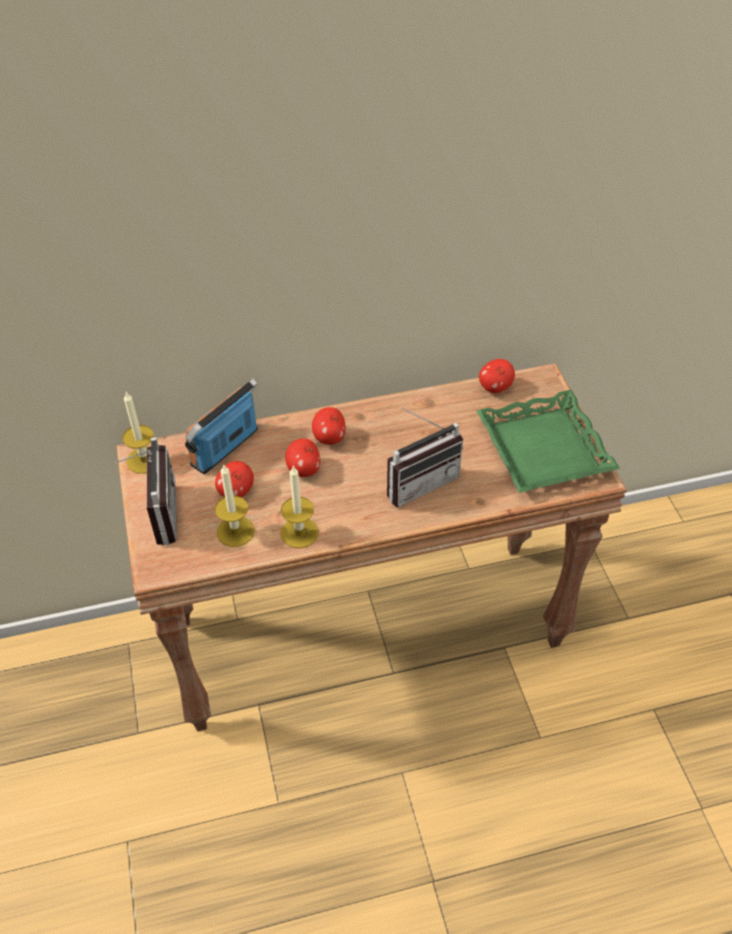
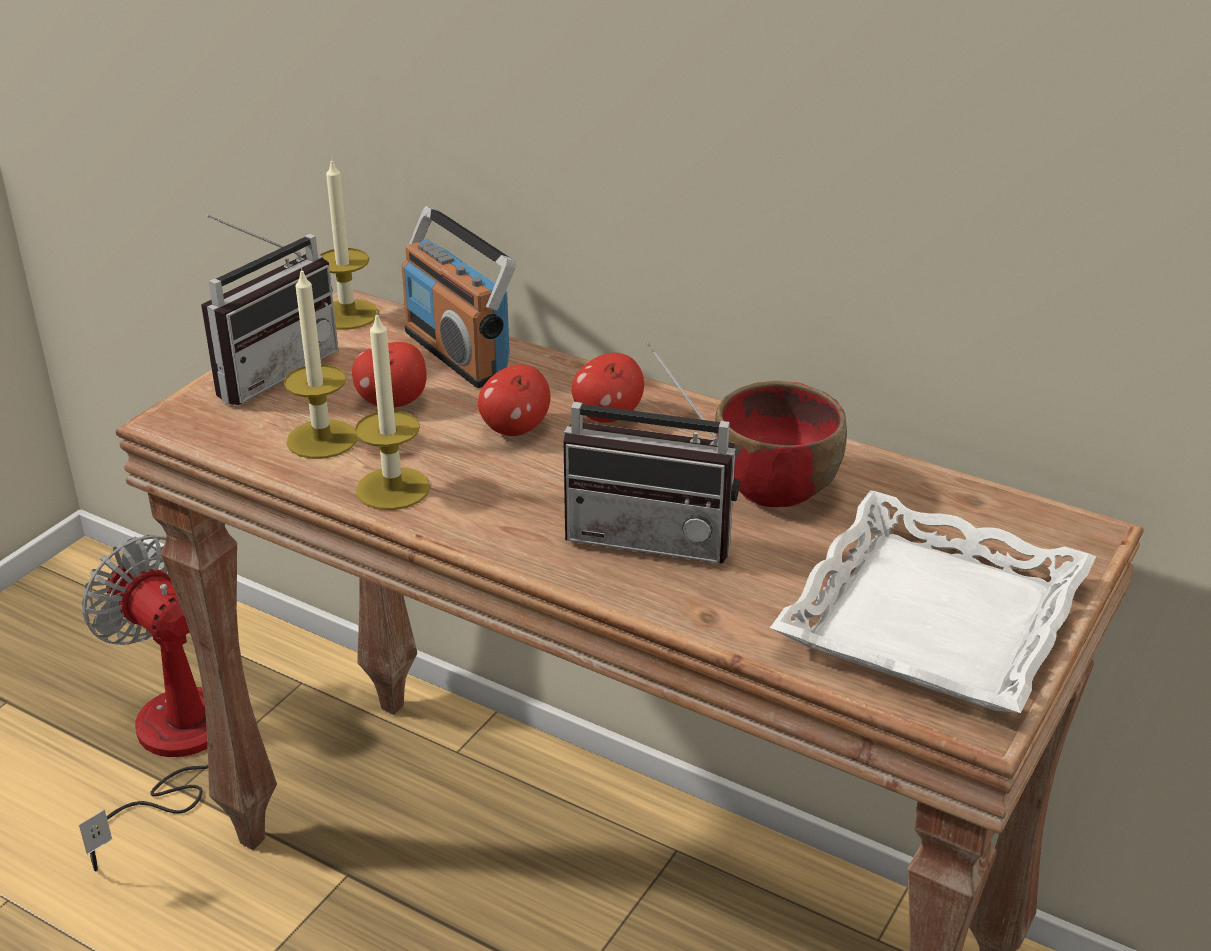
camera: 45 degrees right, 15 degrees down
radio [185,379,258,474] -> radio turned 120 degrees counterclockwise [401,206,516,388]
green tray [476,390,620,493] -> white tray [770,491,1096,713]
apple [479,359,515,393] -> none
none -> fan [79,535,208,872]
none -> red bowl [715,380,847,507]

